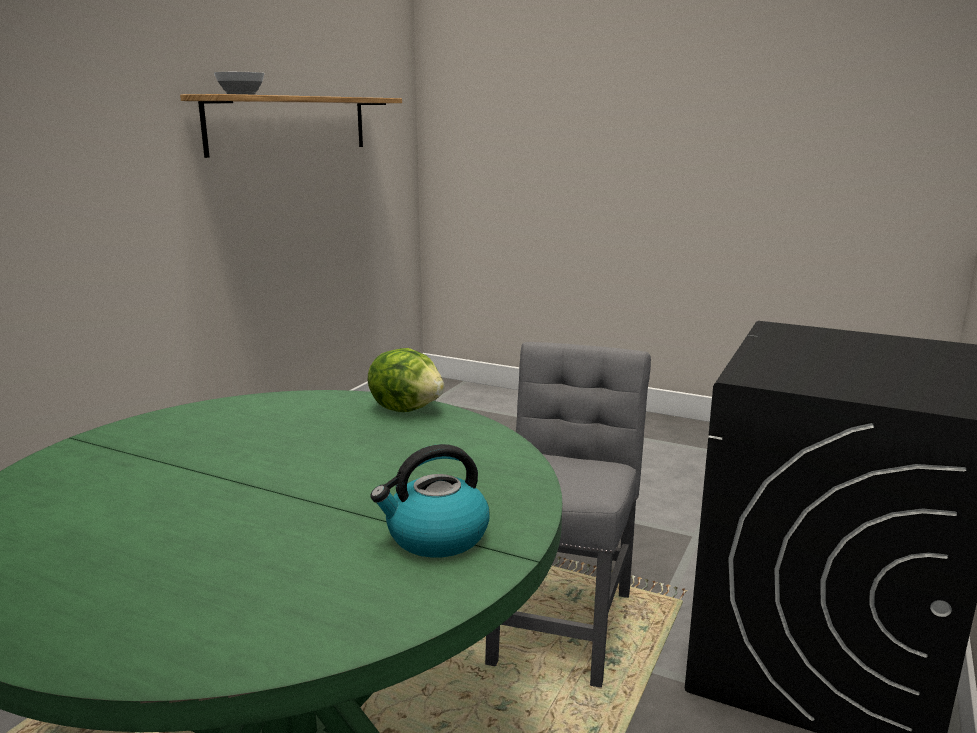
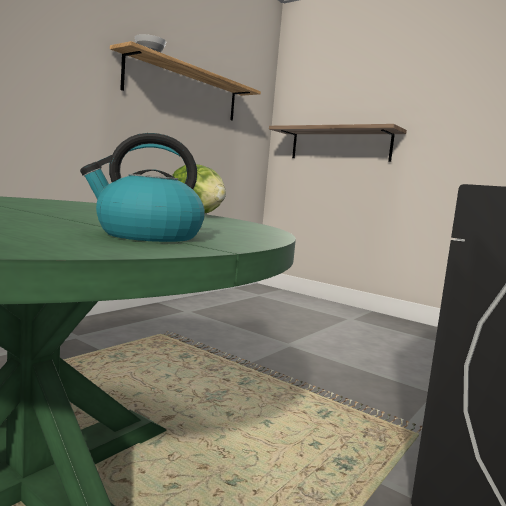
camera: 10 degrees right, 10 degrees down
grey chair [485,342,651,688] -> none
none -> shelf [269,124,407,162]

